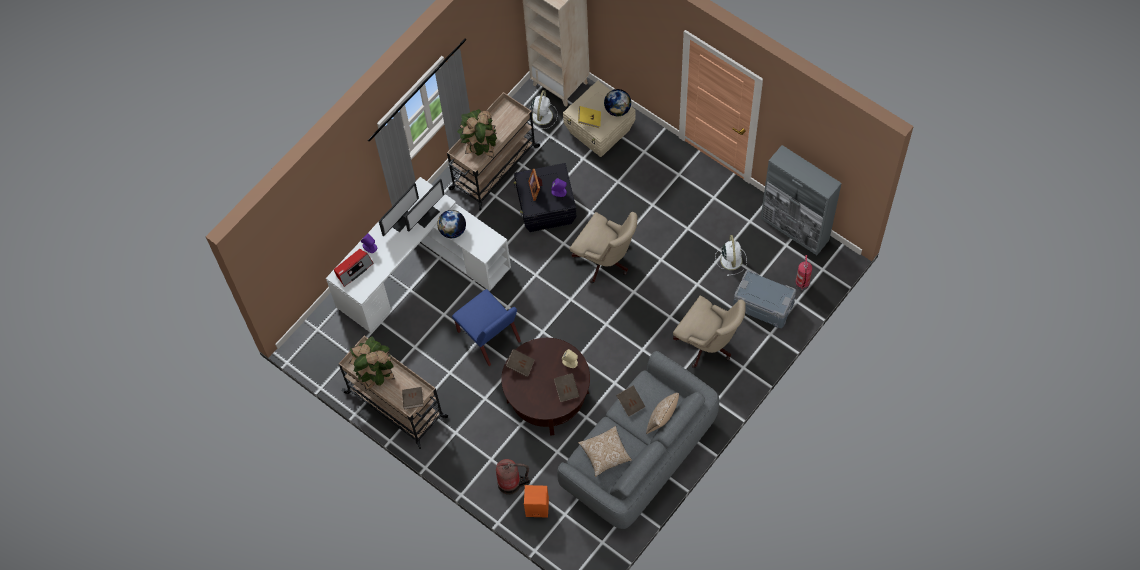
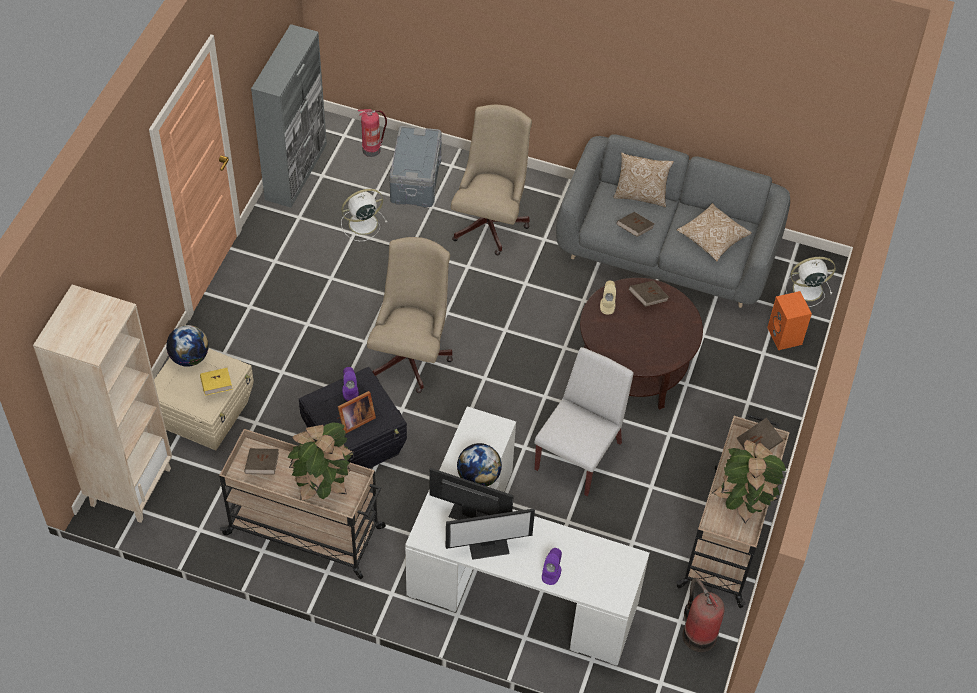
camera: 115 degrees left, 10 degrees down
radio [334,249,373,287] -> none
monitor [379,183,419,236] -> monitor turned 150 degrees clockwise [446,509,535,560]
blue chair [452,289,521,366] -> white chair [534,347,634,496]
fire extinguisher [496,459,530,495] -> fire extinguisher moved to [682,578,725,652]
brown book [506,349,535,377] -> brown book moved to [244,448,279,475]
white fan [529,90,558,129] -> white fan moved to [785,257,835,307]

